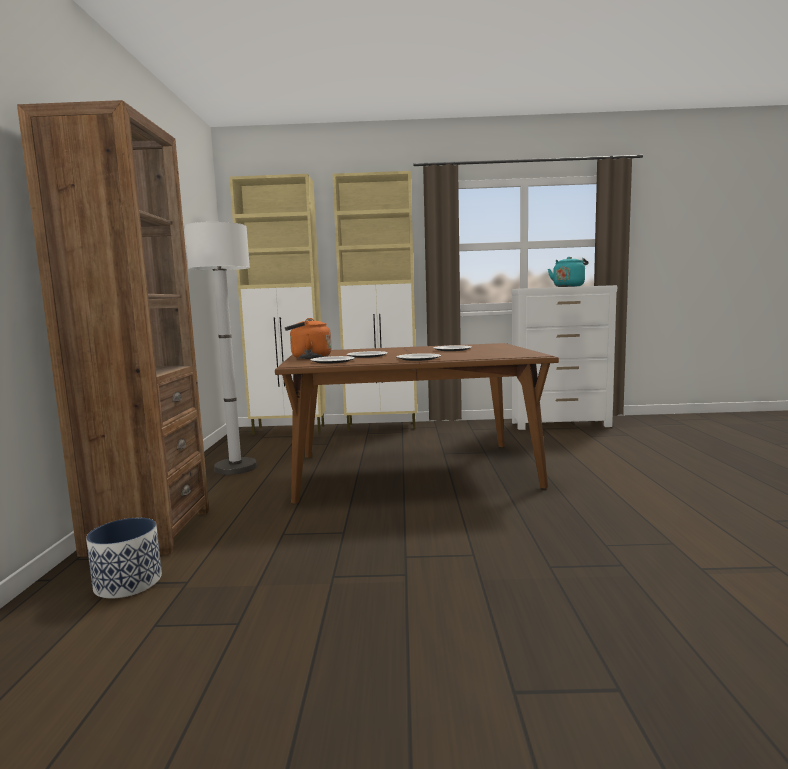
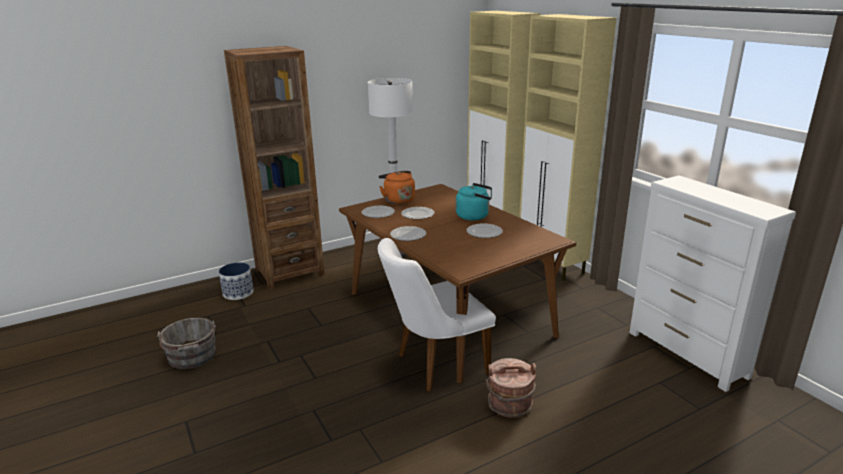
camera: 60 degrees right, 15 degrees up
turquoise kettle [548,257,588,287] -> turquoise kettle moved to [456,183,492,220]
none -> grey bucket [157,318,216,369]
none -> white chair [378,238,496,392]
none -> brown bucket [486,358,536,418]

